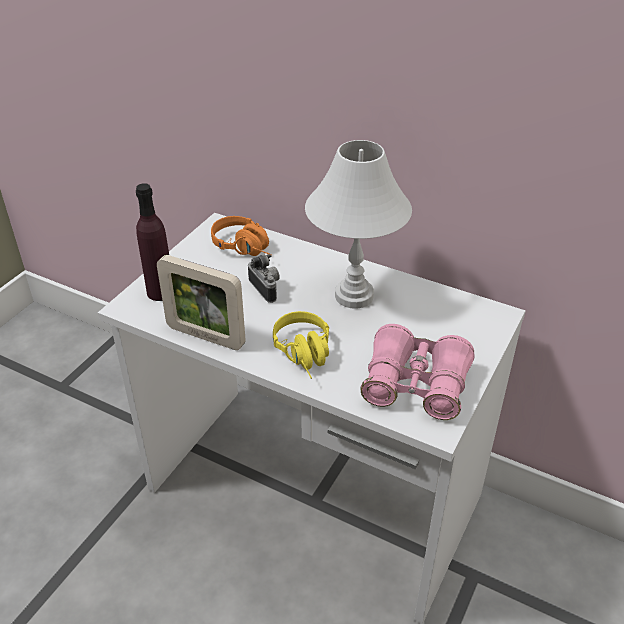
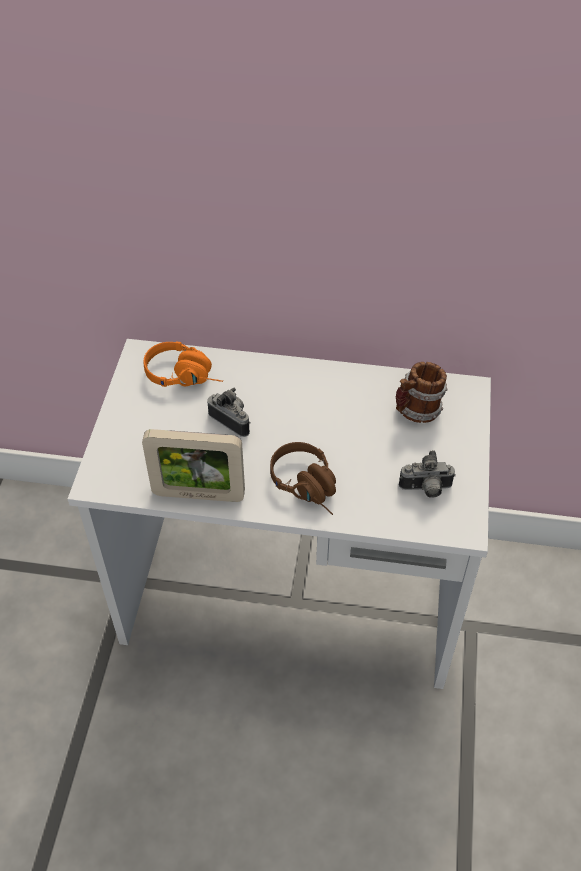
camera: 20 degrees left, 10 degrees up
purple bottle [136,183,169,301] -> none
yellow headphones [273,311,329,379] -> brown headphones [270,442,336,515]
white table lamp [305,140,412,309] -> none
pink binoculars [361,324,475,420] -> camera [399,450,456,498]
none -> mug [396,362,448,423]

